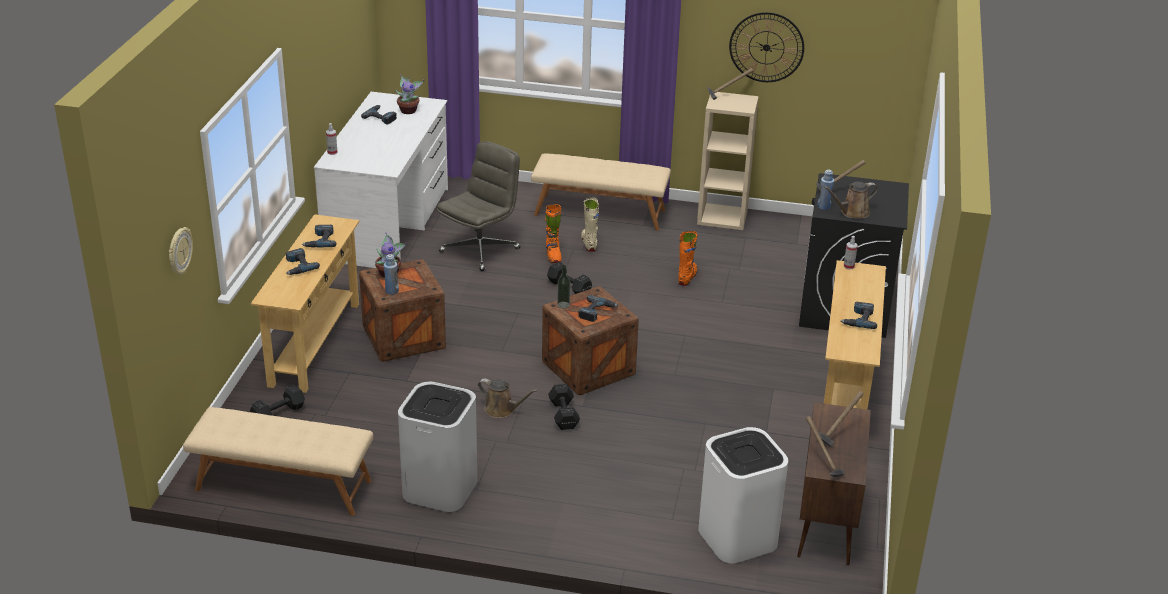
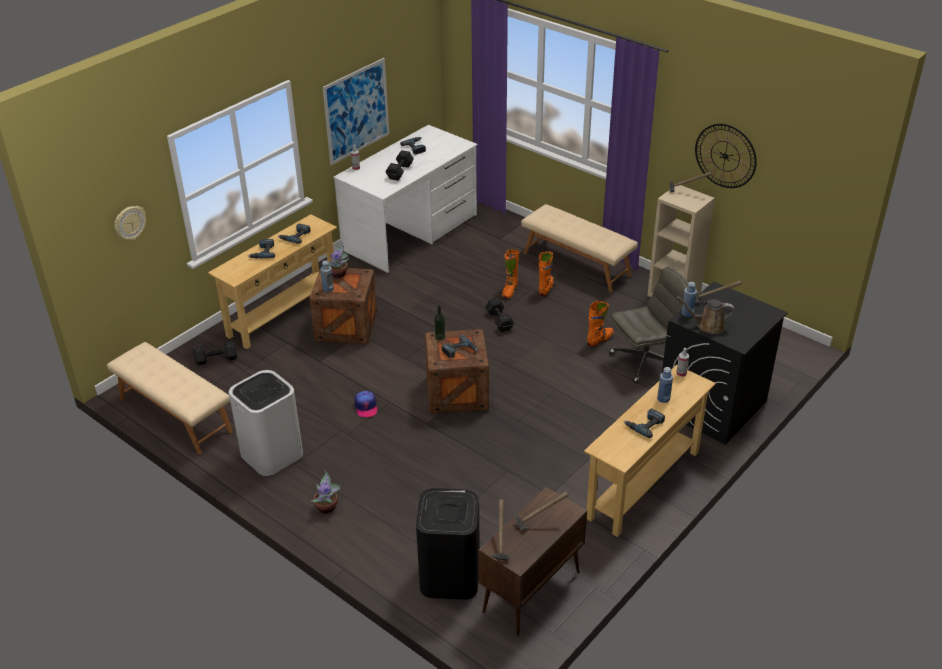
camera: 30 degrees right, 5 degrees up
potted plant [395,74,425,114] -> potted plant moved to [311,470,341,514]
grey office chair [436,141,520,271] -> grey office chair moved to [609,267,689,383]
brown watering can [478,379,538,418] -> cap [355,391,378,417]
black dumbbell [548,384,580,430] -> black dumbbell moved to [385,150,414,181]
beige boot [581,197,599,252] -> orange boot [539,251,554,296]
white trash can [698,427,788,563] -> black trash can [416,488,480,600]
none -> picture [323,58,389,165]
none -> blue bottle [657,367,673,403]

